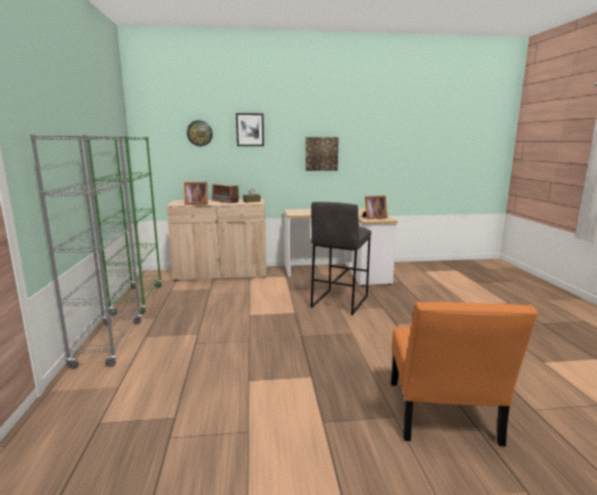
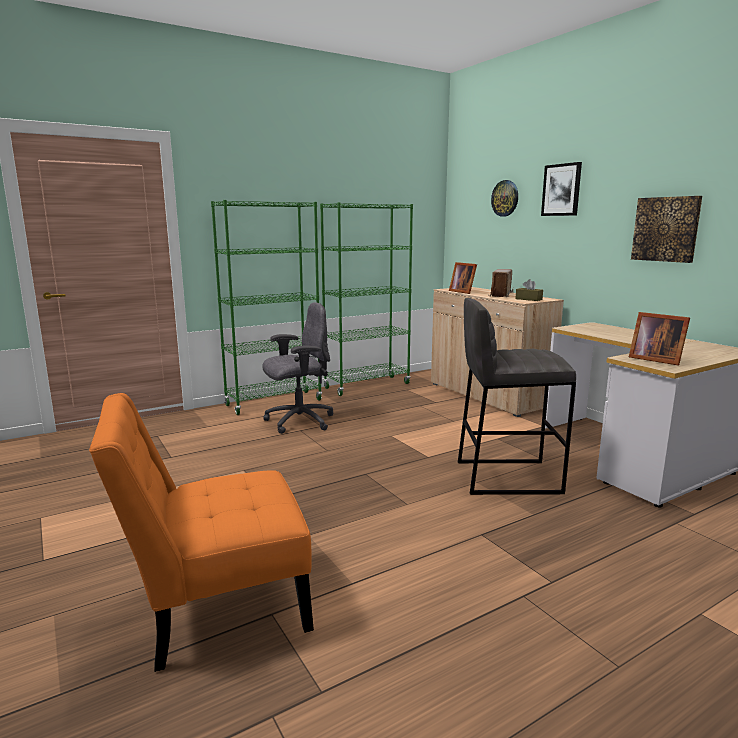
camera: 65 degrees right, 0 degrees up
grey bookcase [30,135,142,369] -> green bookcase [211,200,322,415]
none -> grey office chair [262,302,333,434]

